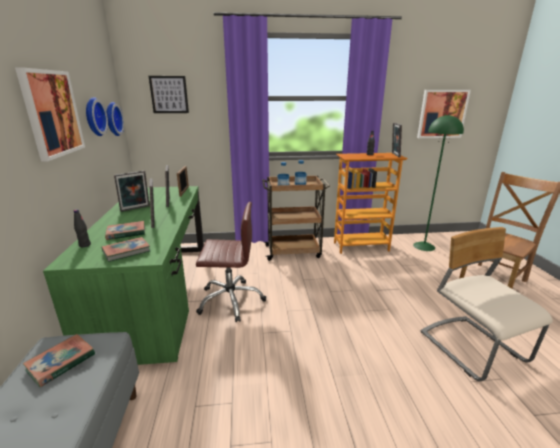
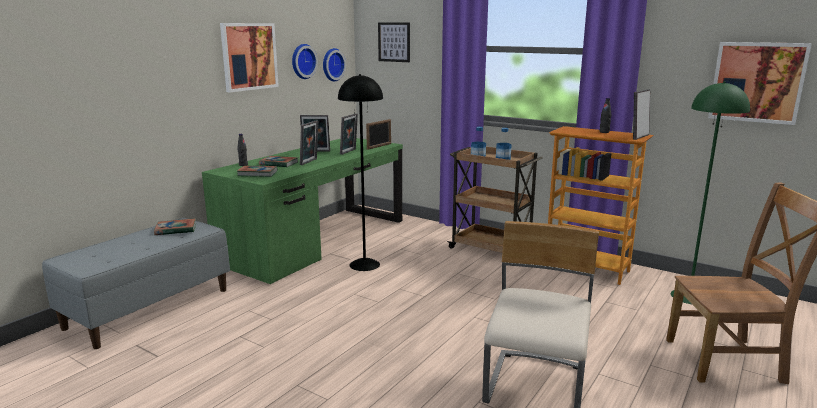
camera: 40 degrees right, 5 degrees down
brown office chair [196,202,266,322] -> black floor lamp [338,74,383,271]

